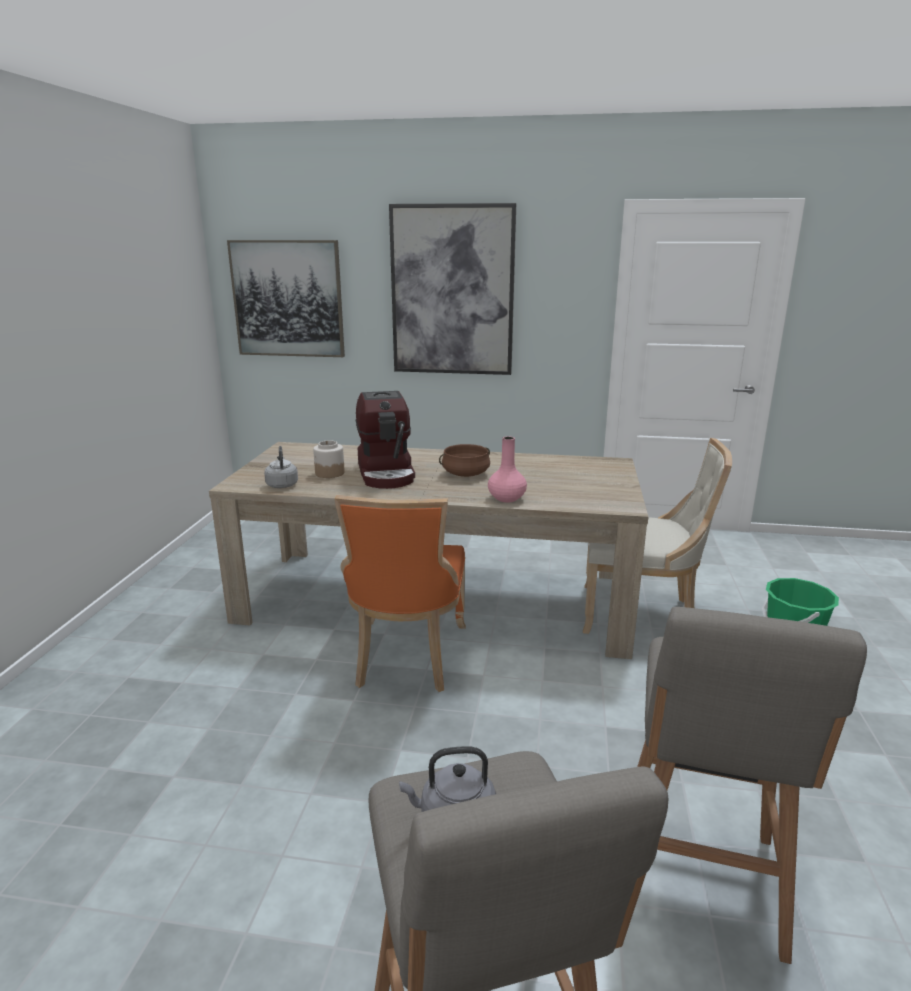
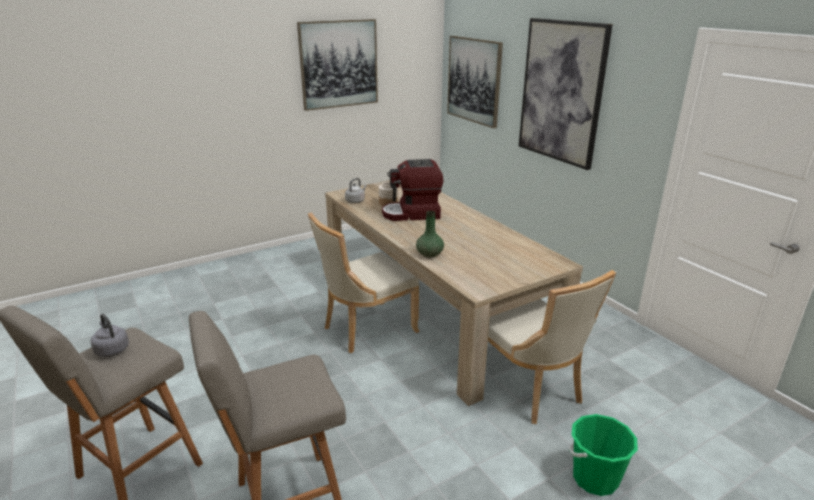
camera: 50 degrees right, 5 degrees up
orange chair [334,495,466,692] -> beige chair [308,212,420,353]
coffee machine [356,391,415,489] -> coffee machine turned 45 degrees clockwise [382,159,443,221]
brown cooking pot [439,444,490,477] -> none
pink vase [488,436,527,502] -> green vase [416,211,444,258]
none -> picture [297,19,378,111]

